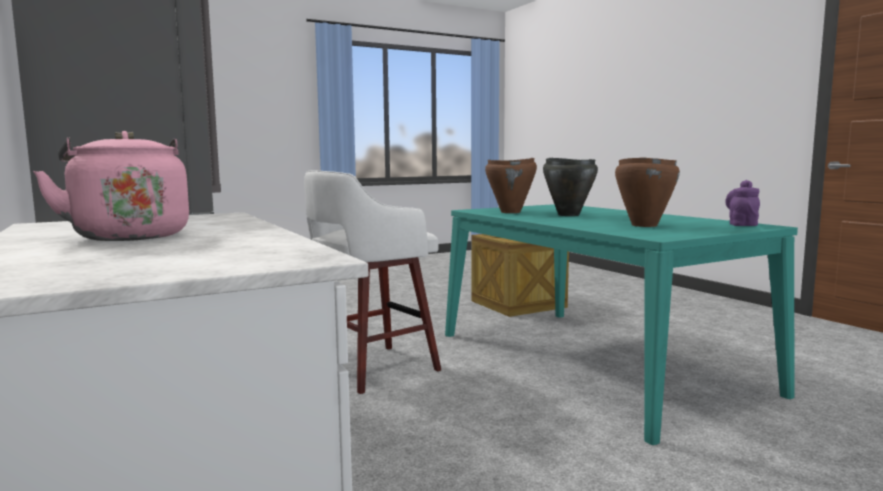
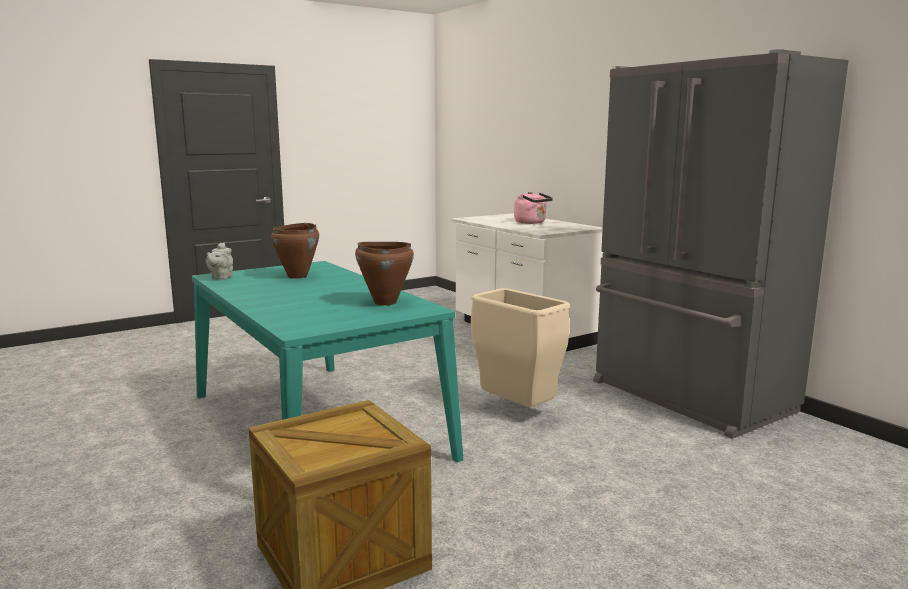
camera: 175 degrees right, 5 degrees up
white stool [304,171,441,394] -> beige trash can [471,288,570,407]
black cooking pot [543,158,598,216] -> none
purple teapot [725,180,760,226] -> grey teapot [206,243,233,280]

